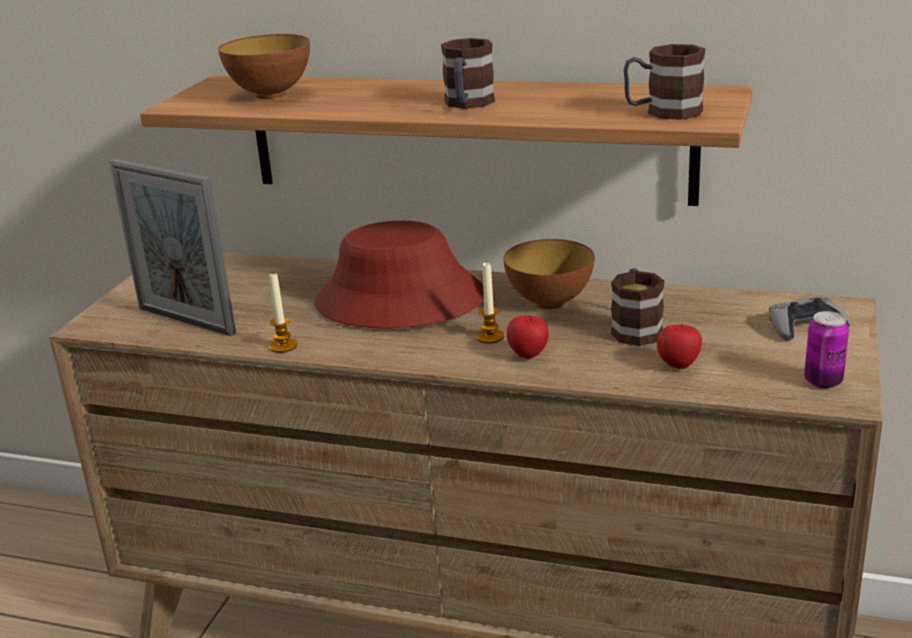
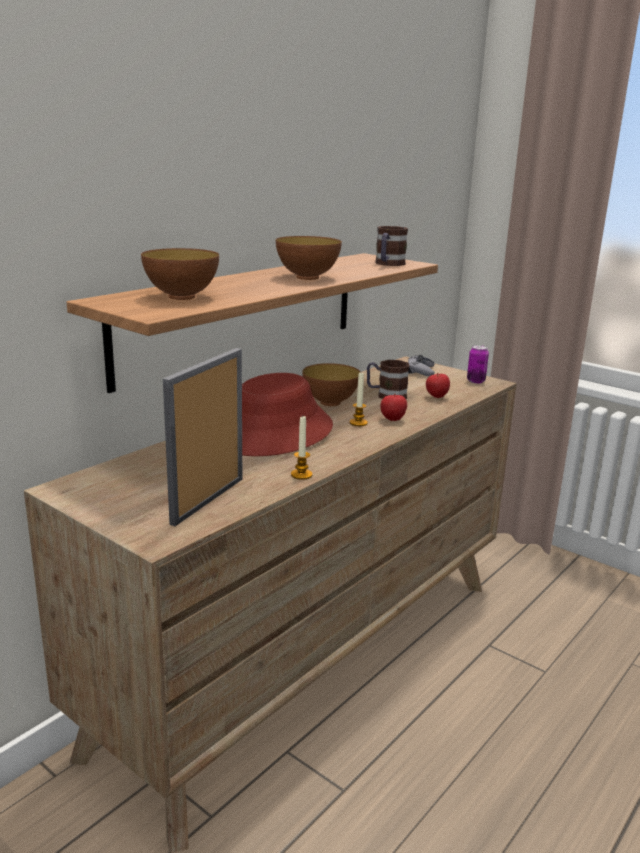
camera: 70 degrees left, 5 degrees down
picture frame [109,158,236,336] -> picture frame turned 150 degrees clockwise [163,348,242,526]
mug [441,38,495,109] -> bowl [276,236,342,280]

